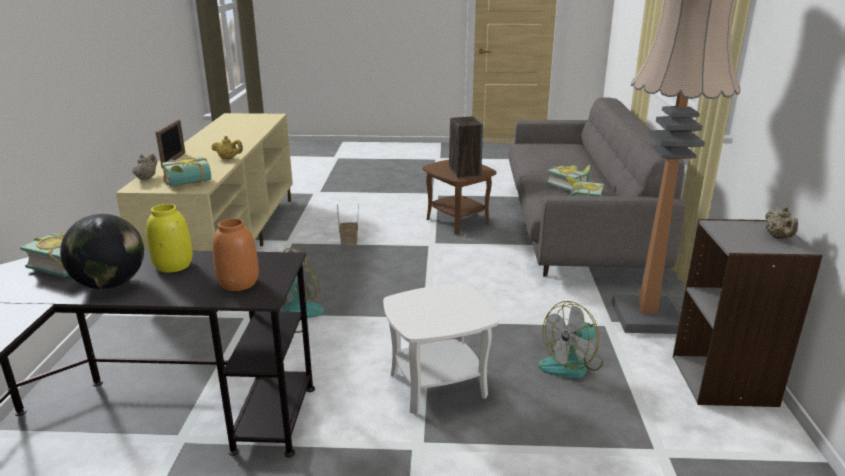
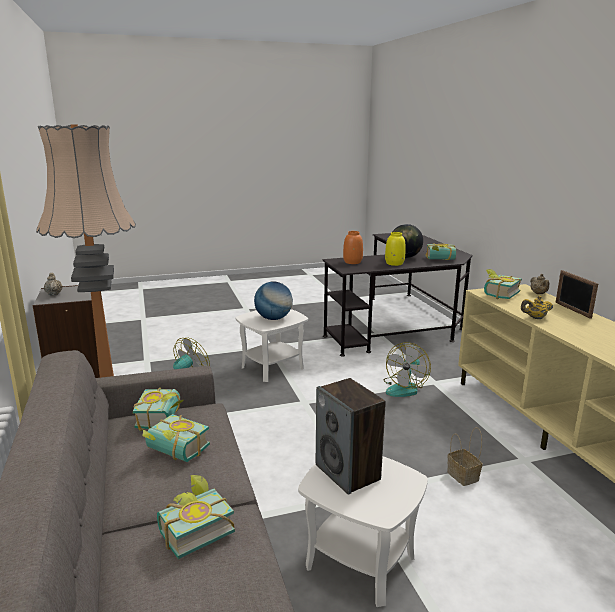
camera: 160 degrees right, 5 degrees down
brown side table [422,160,497,235] -> white side table [298,456,428,607]
none -> book [157,475,235,559]
none -> globe [254,282,293,320]

